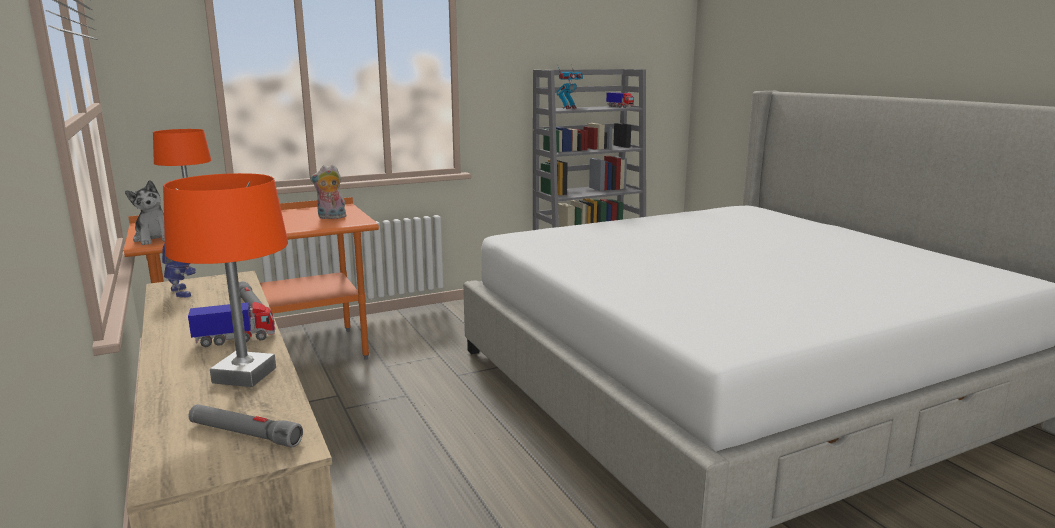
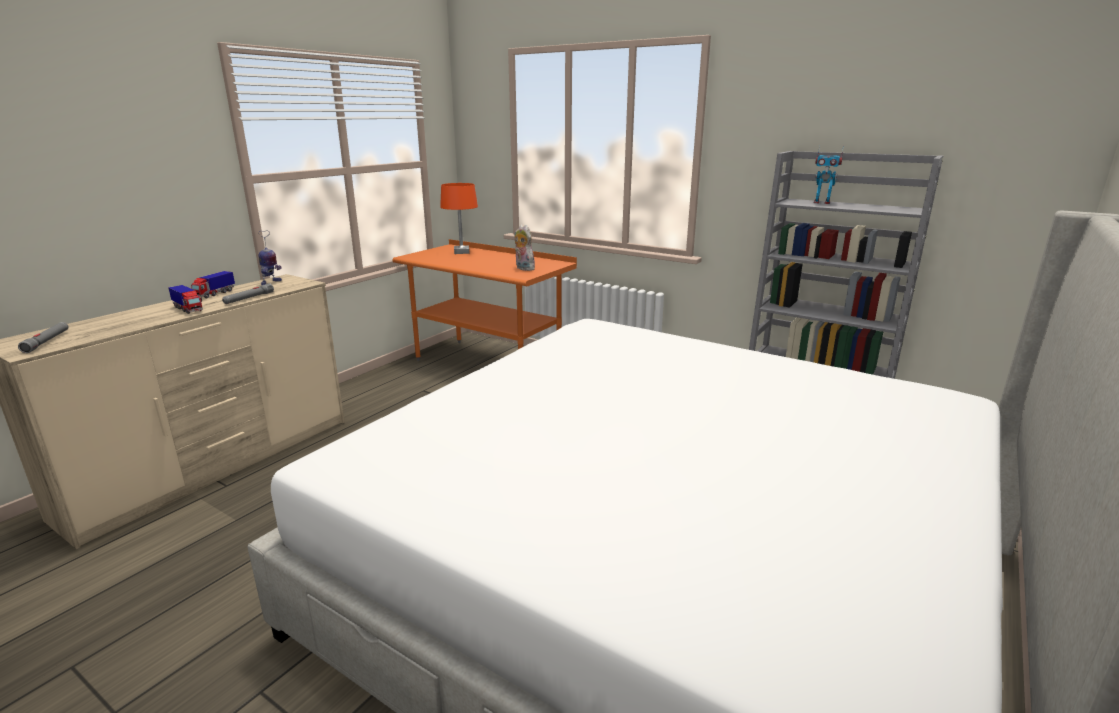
camera: 60 degrees right, 5 degrees up
plush toy [125,180,165,245] -> none
orange table lamp [163,173,288,387] -> none
toy truck [606,92,634,108] -> toy truck moved to [191,271,235,298]

